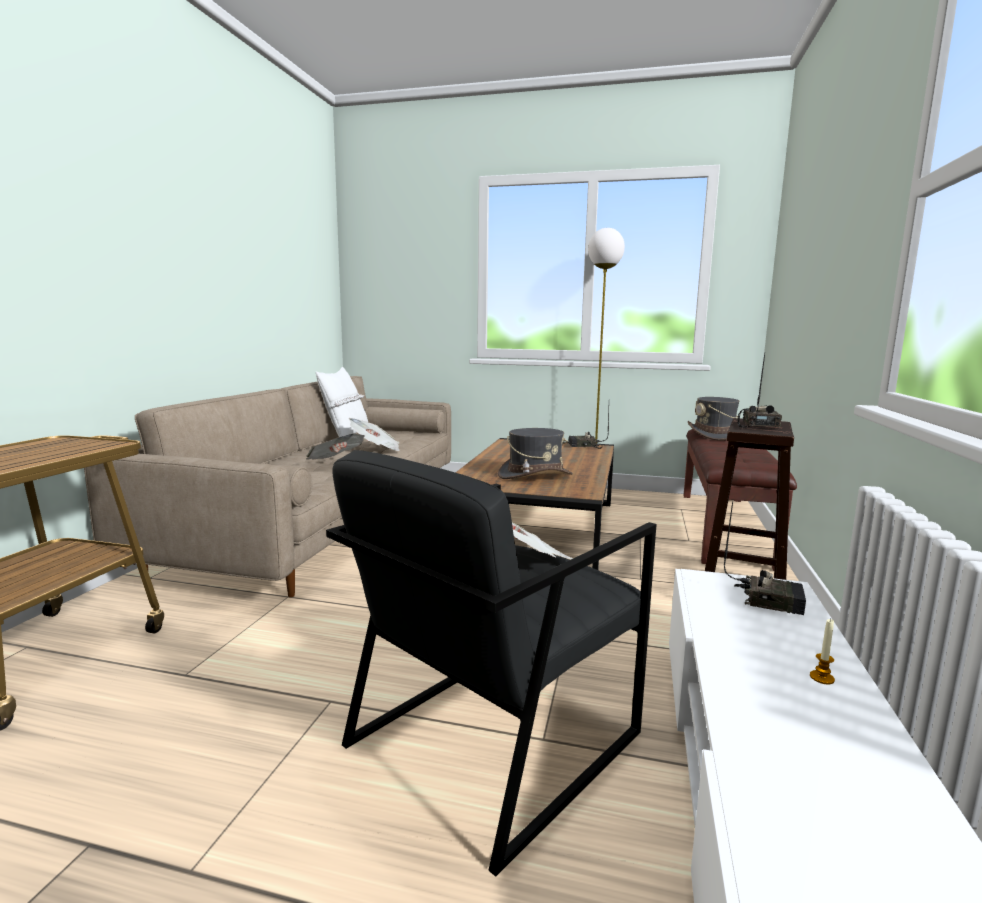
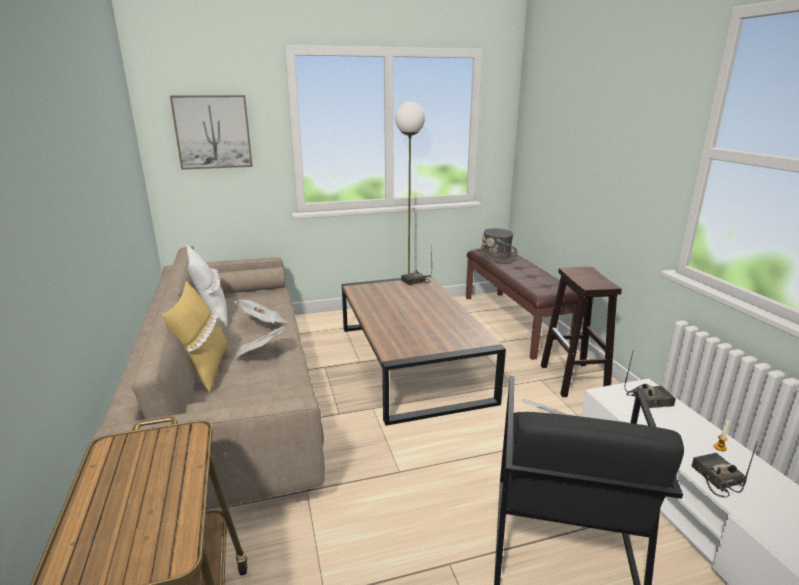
camera: 30 degrees left, 10 degrees up
grey hat [498,428,573,479] -> none
radio [737,353,782,428] -> radio moved to [692,442,757,498]
none -> yellow pillow [162,281,228,393]
none -> picture [170,95,253,170]

